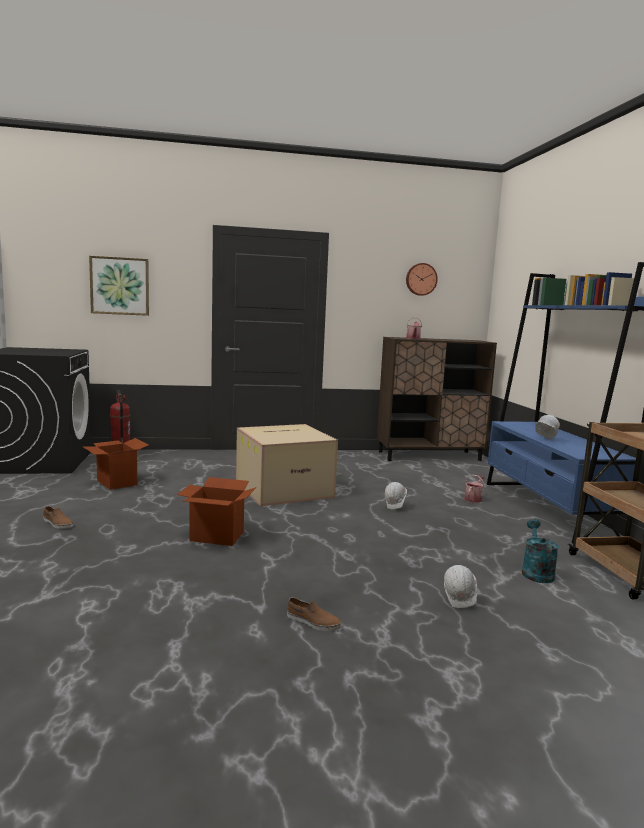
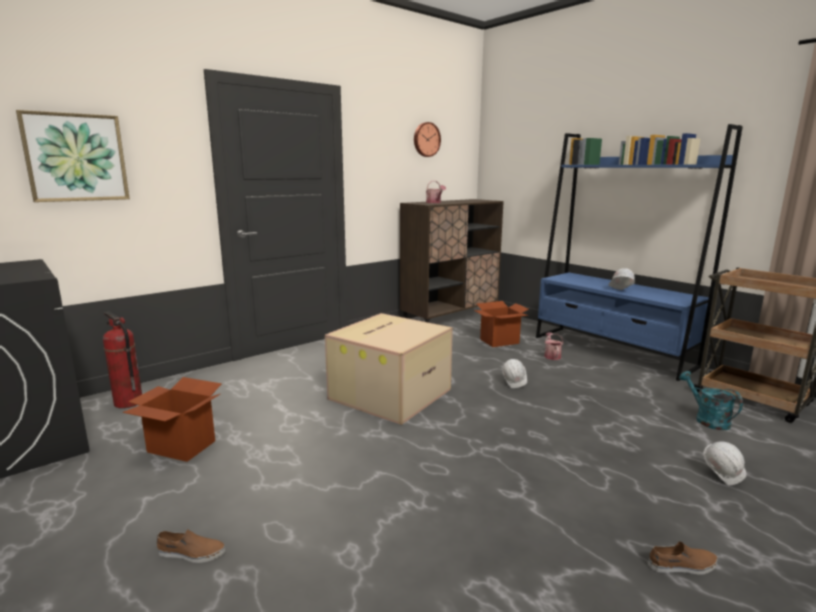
camera: 30 degrees left, 5 degrees up
cardboard box [177,477,256,546] -> cardboard box moved to [474,301,529,347]

